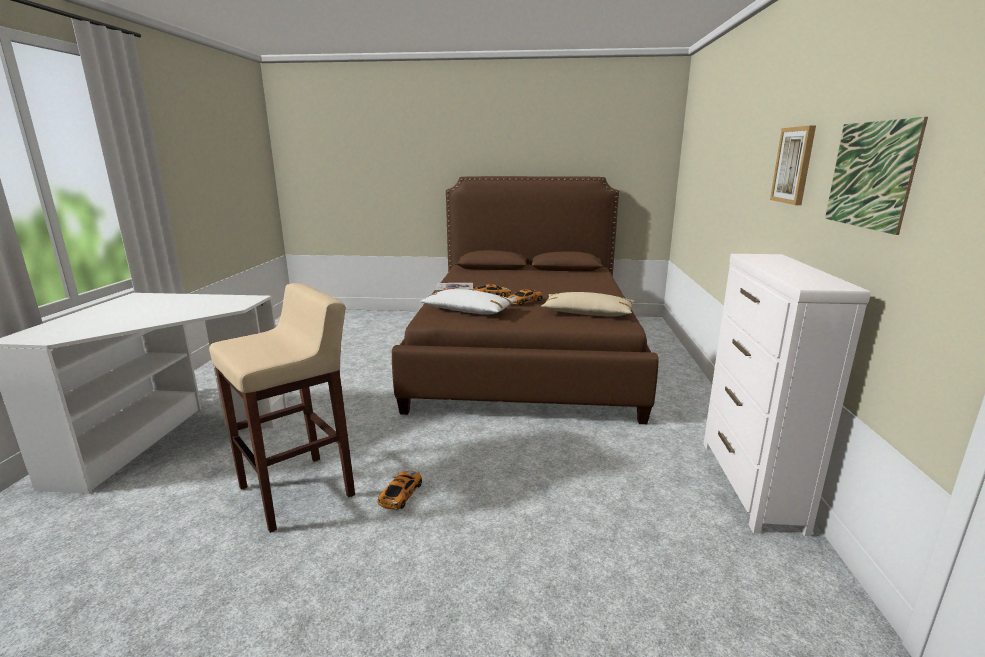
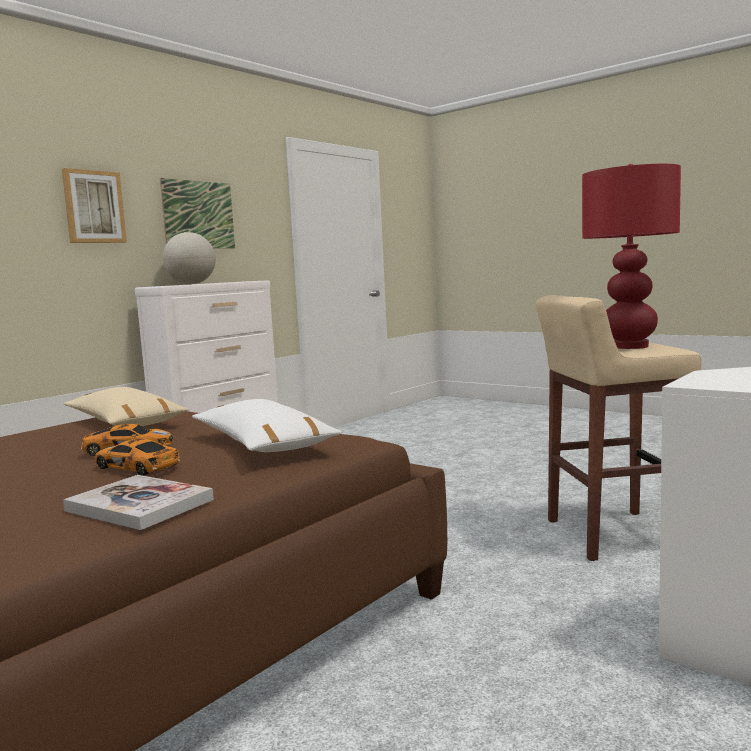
camera: 145 degrees left, 10 degrees down
toy car [378,471,422,509] -> none
none -> globe [163,232,216,284]
none -> red table lamp [582,164,681,349]

